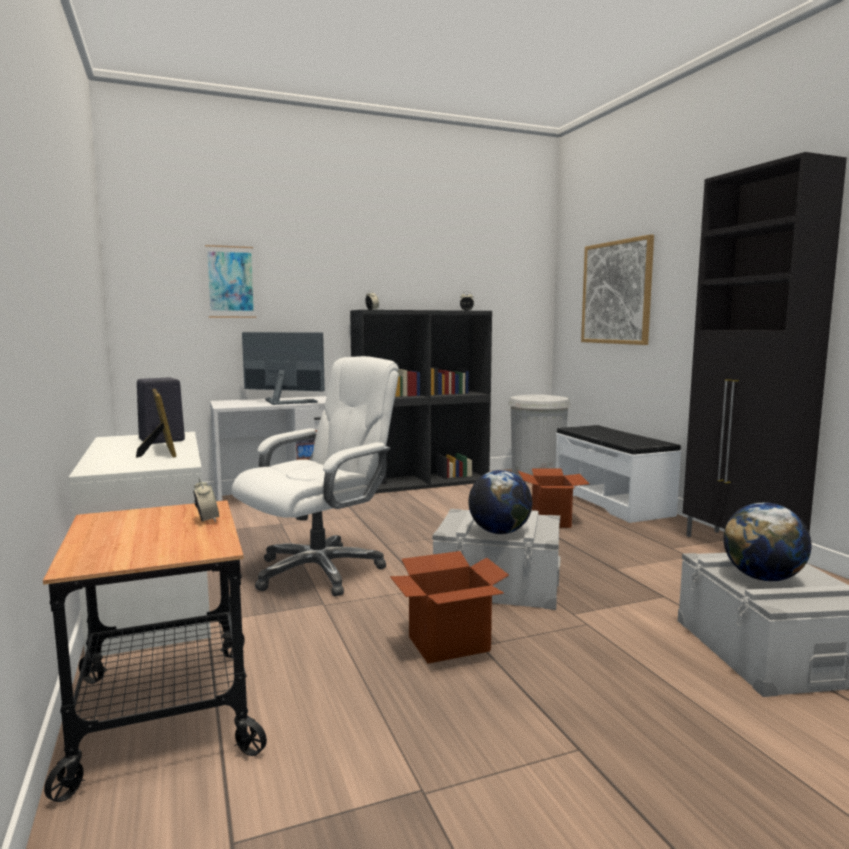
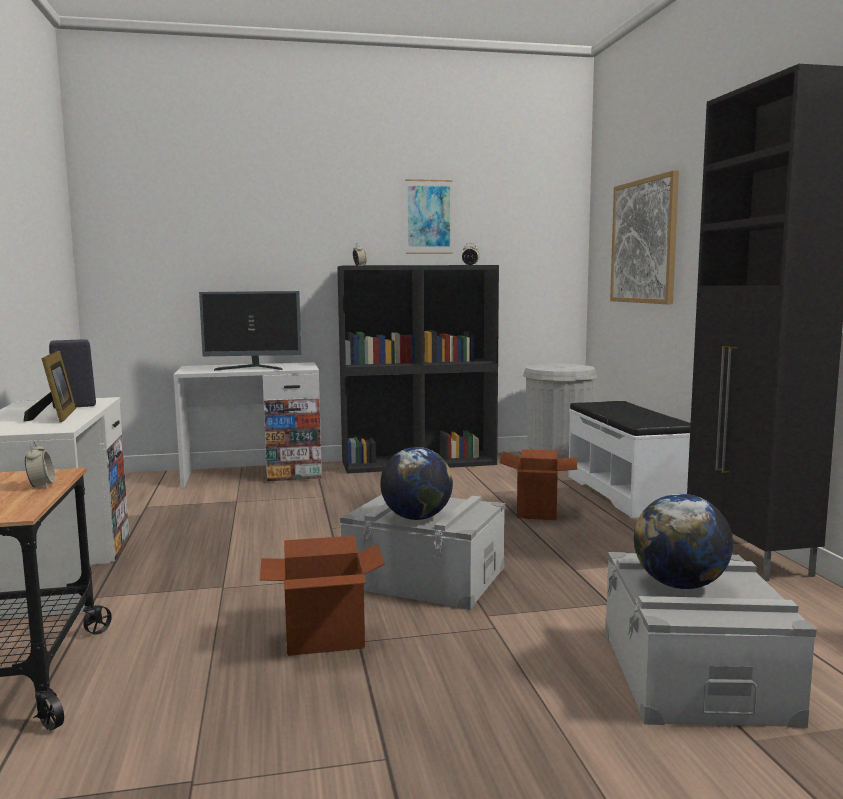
camera: 10 degrees right, 0 degrees up
picture [205,245,256,318] -> picture moved to [405,179,453,254]
white office chair [232,356,399,596] -> none
monitor [242,332,325,405] -> monitor turned 150 degrees clockwise [199,291,301,371]

